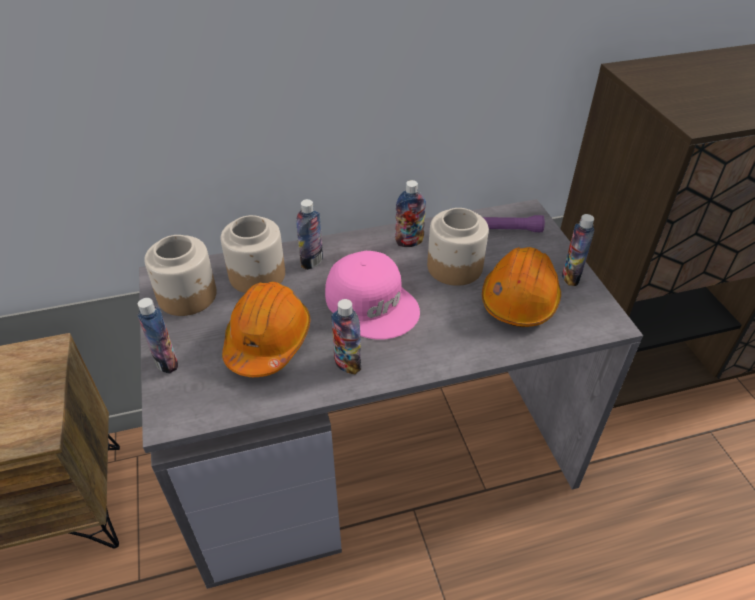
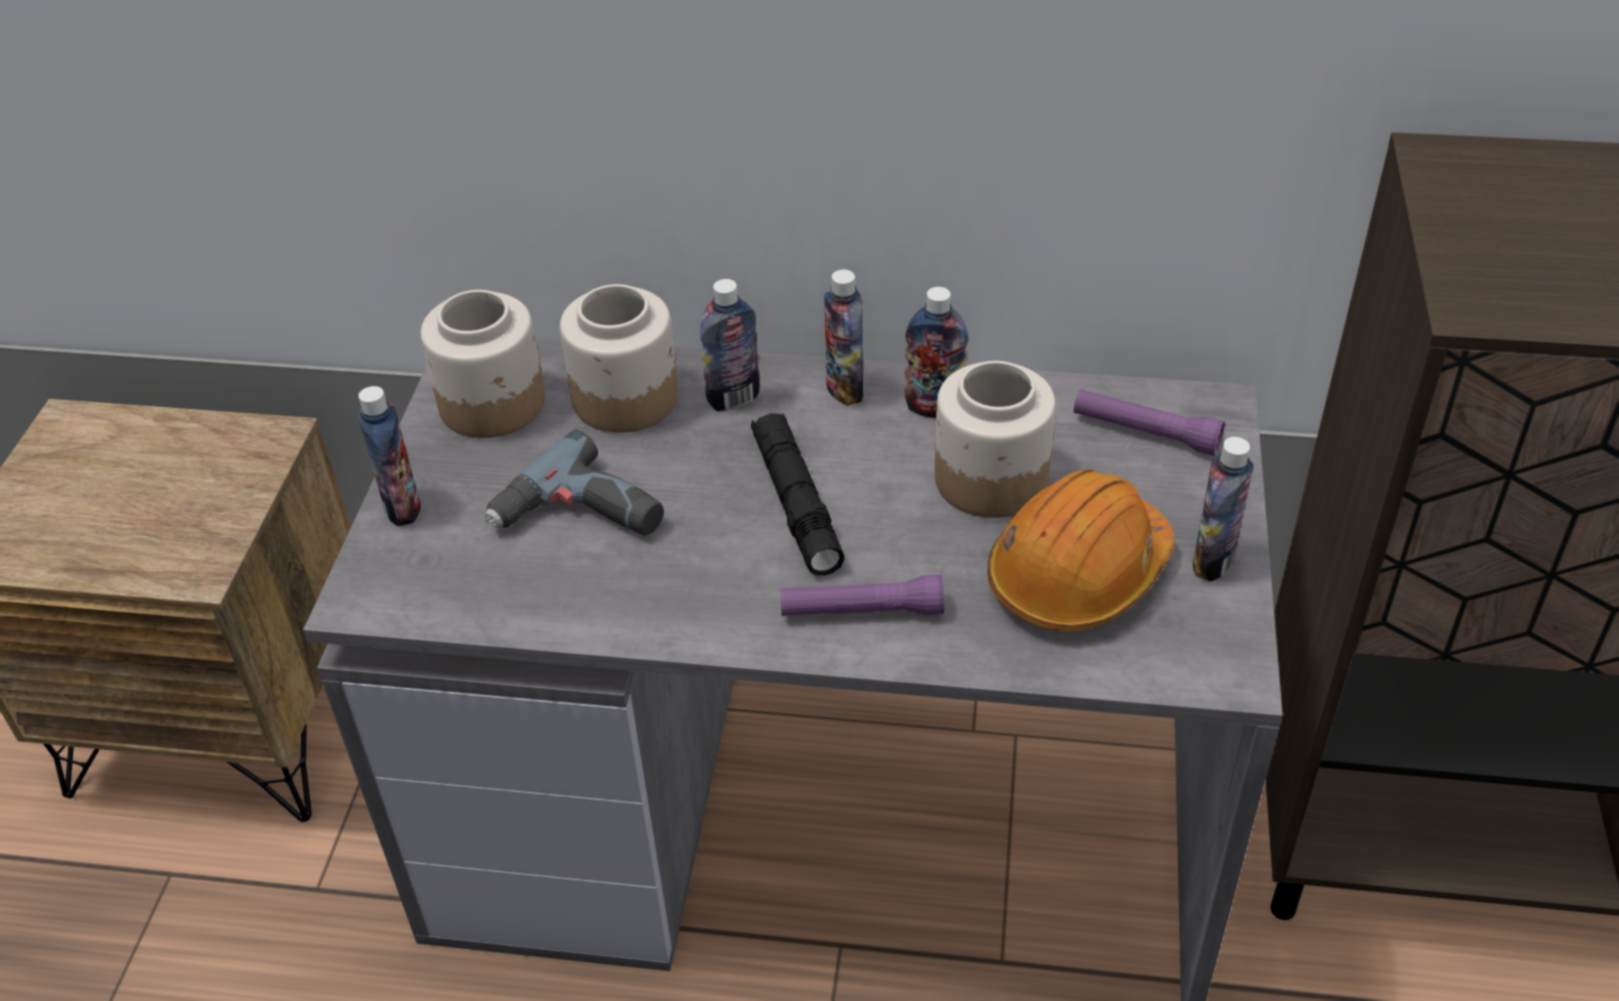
camera: 25 degrees right, 0 degrees up
orange hard hat [222,282,310,377] -> power drill [486,429,664,535]
pink cap [325,251,420,340] -> black flashlight [751,413,845,576]
bottle [331,299,361,375] -> bottle moved to [824,270,863,406]
none -> purple flashlight [780,575,944,616]

